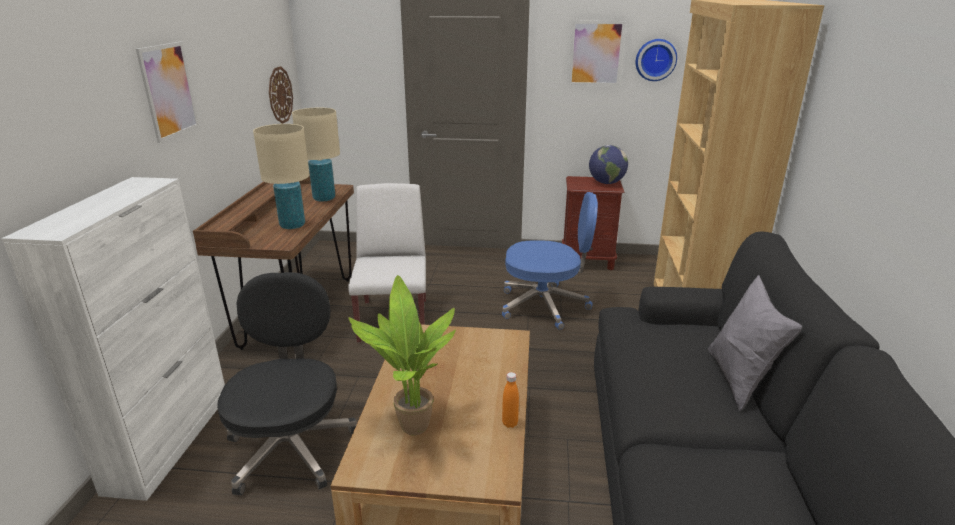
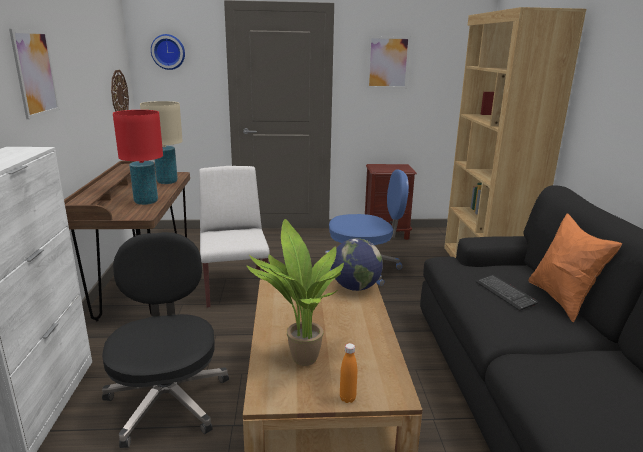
camera: 10 degrees left, 5 degrees down
beige table lamp [253,124,309,229] -> red table lamp [113,110,163,205]
orange bottle [502,372,519,428] -> orange bottle moved to [340,343,357,403]
globe [589,145,628,184] -> globe moved to [331,238,383,291]
wall clock [636,39,677,81] -> wall clock moved to [151,34,185,70]
grey pillow [708,275,802,411] -> orange pillow [528,213,622,322]
none -> keyboard [475,275,539,311]

